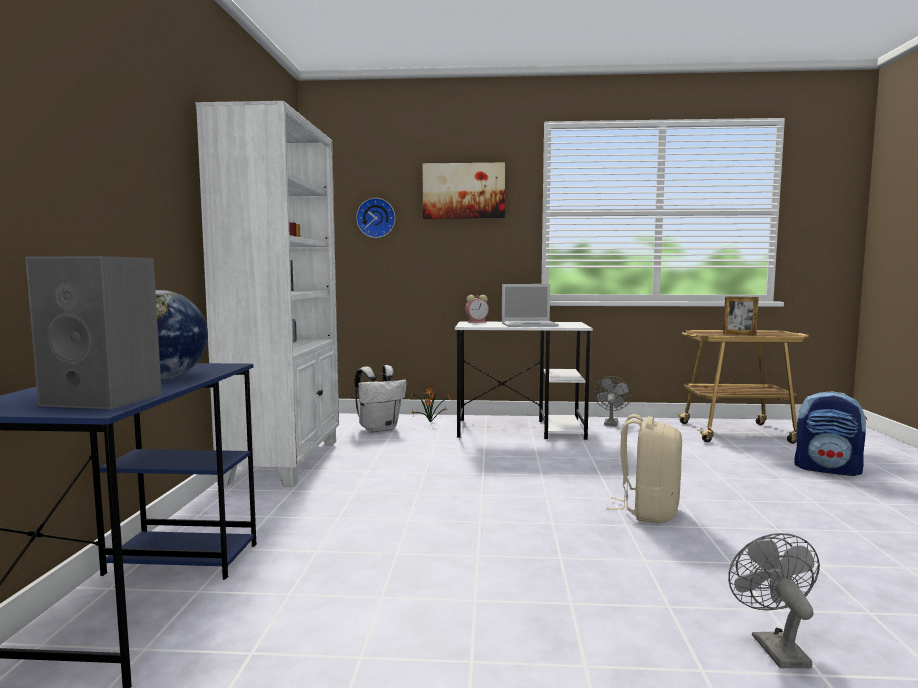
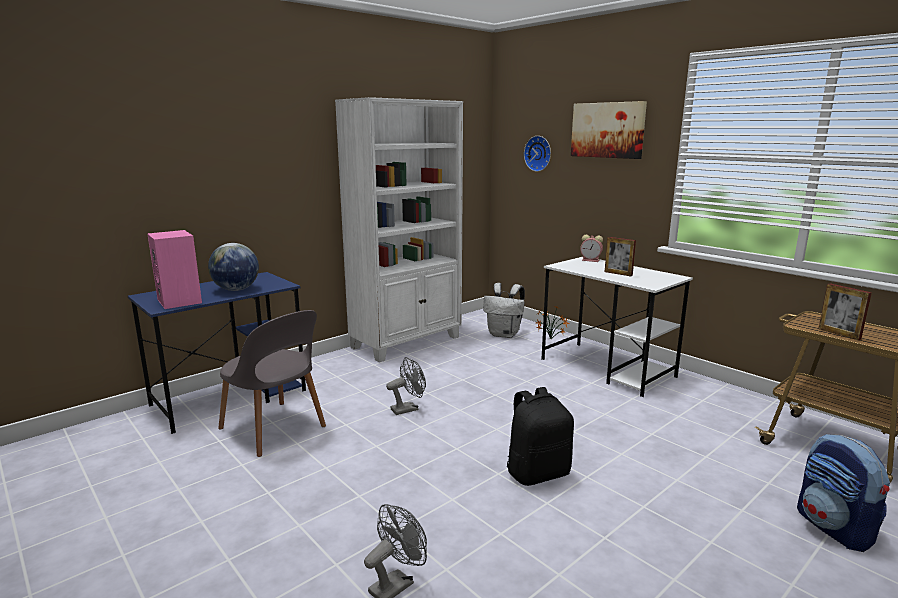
camera: 45 degrees right, 10 degrees up
grey speaker [25,256,162,409] -> pink speaker [147,230,202,309]
laptop [502,284,559,327] -> picture frame [605,237,636,276]
grey fan [594,376,632,426] -> grey fan moved to [386,357,426,415]
beige backpack [607,414,682,523] -> black backpack [507,387,574,486]
none -> grey chair [218,310,326,457]

